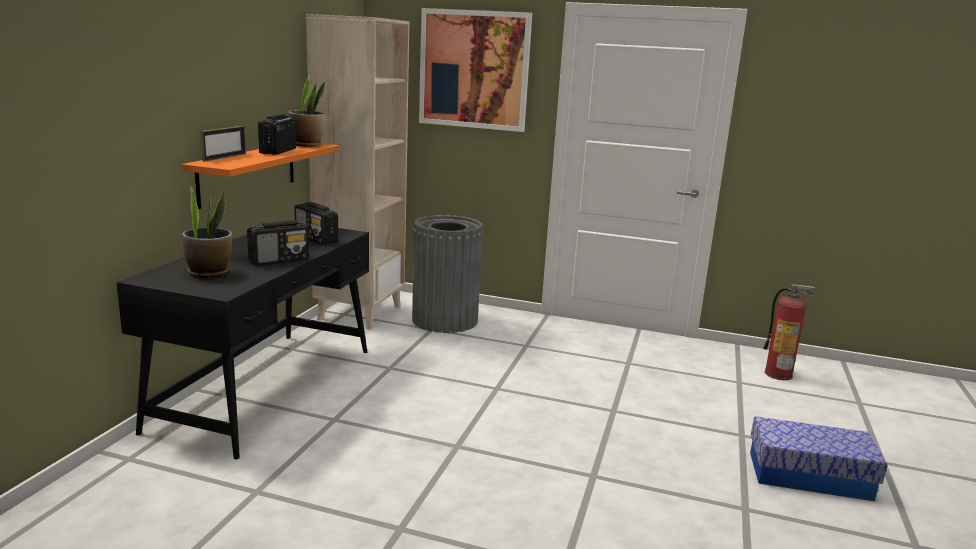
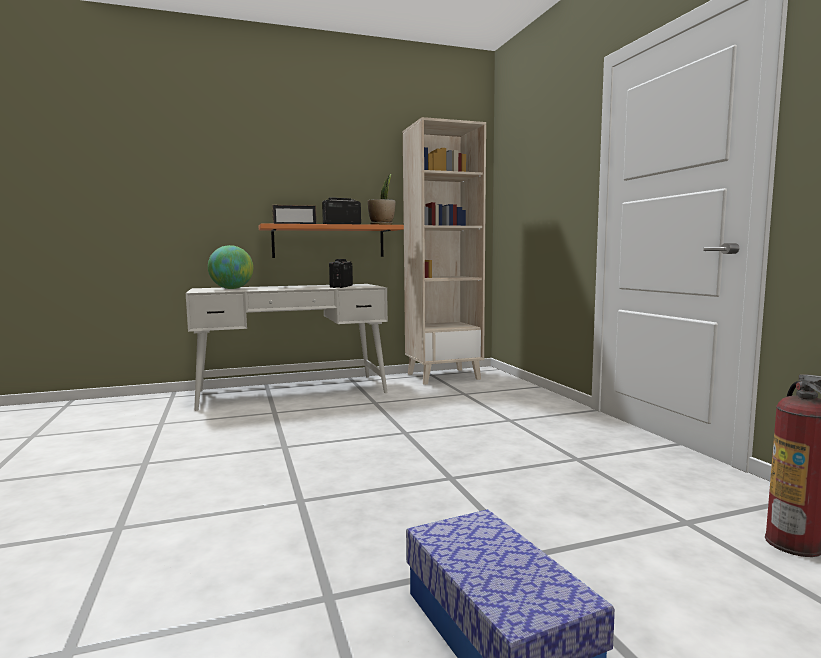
camera: 55 degrees right, 10 degrees down
black desk [116,228,369,459] -> white desk [186,284,388,411]
potted plant [182,185,232,278] -> globe [208,245,253,289]
radio [247,220,309,266] -> none
grey trash can [412,215,483,333] -> none
picture [419,8,532,132] -> none

